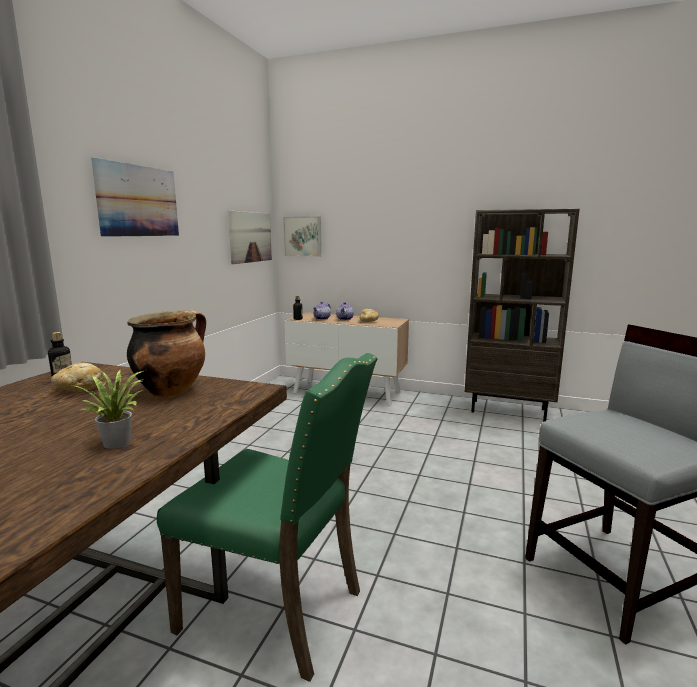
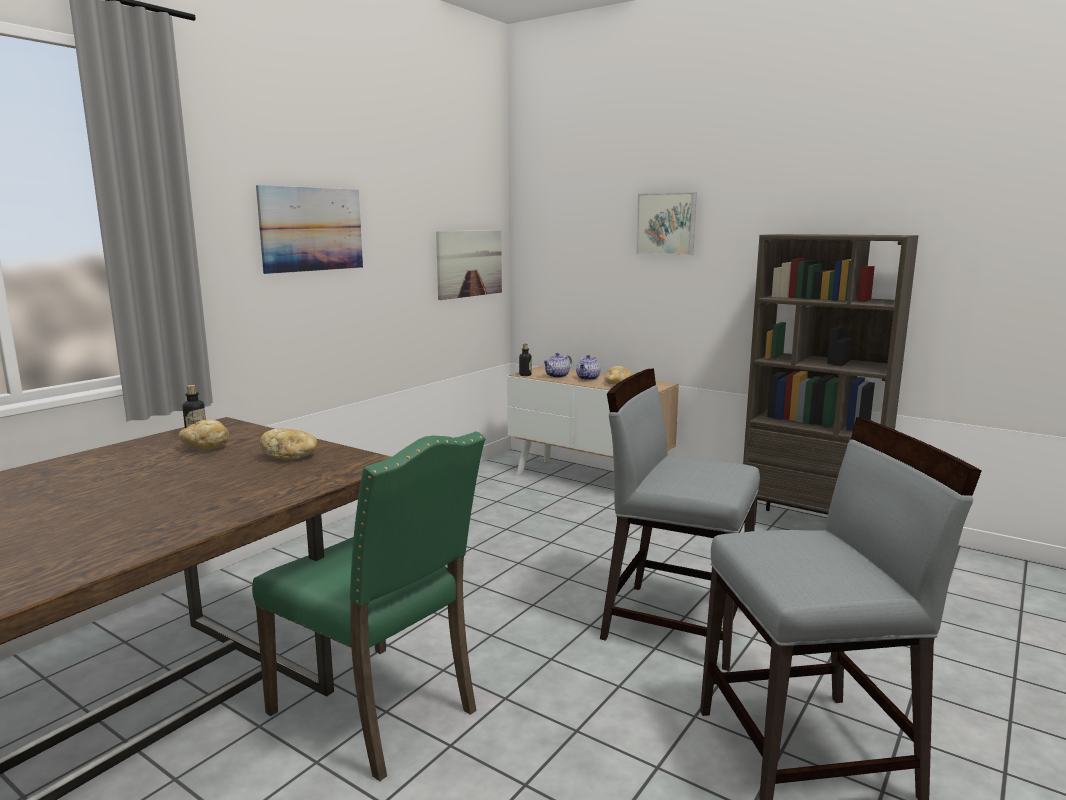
camera: 15 degrees right, 0 degrees up
potted plant [75,370,146,449] -> none
cooking pot [127,310,206,397] -> bread [259,428,317,460]
picture [283,217,321,257] -> picture moved to [636,192,697,255]
none -> grey chair [600,368,760,671]

